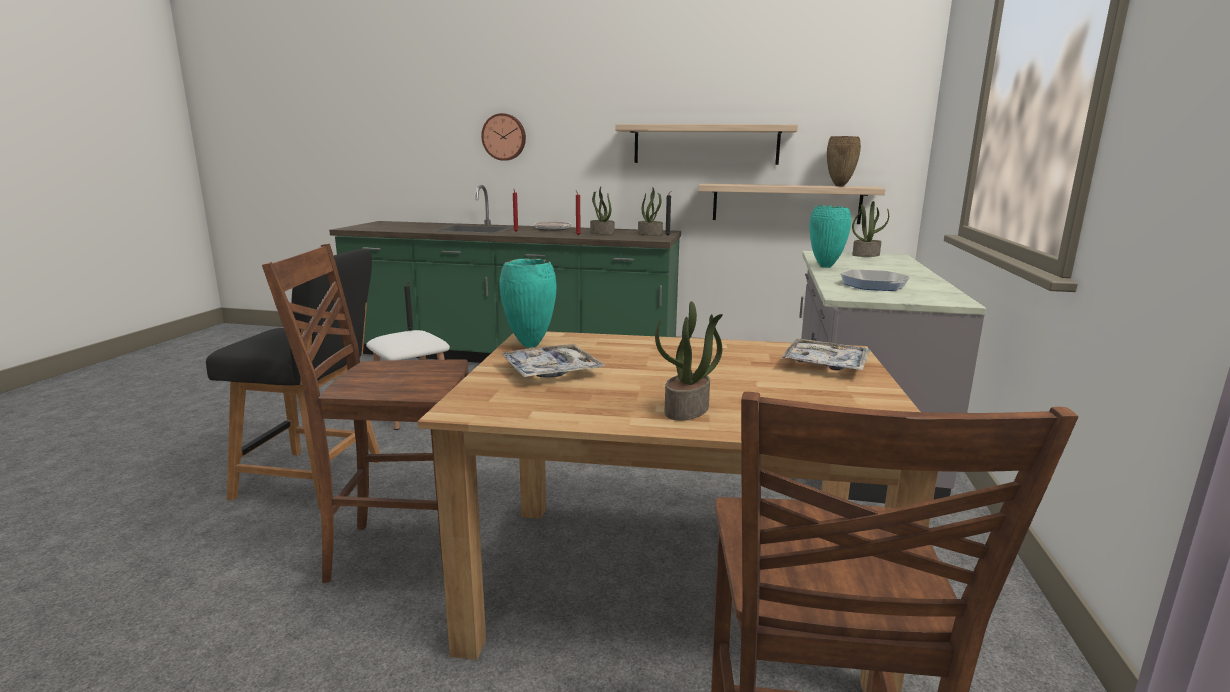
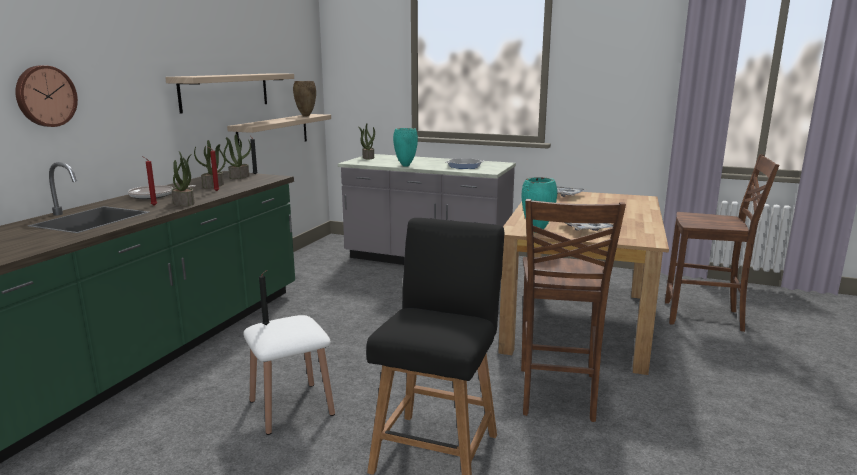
camera: 80 degrees left, 0 degrees up
potted plant [655,301,723,421] -> potted plant moved to [172,151,195,206]

